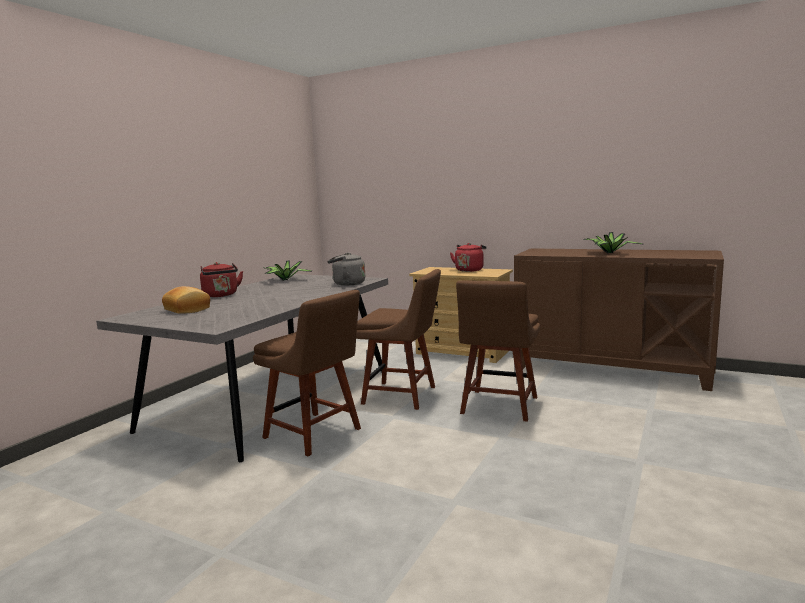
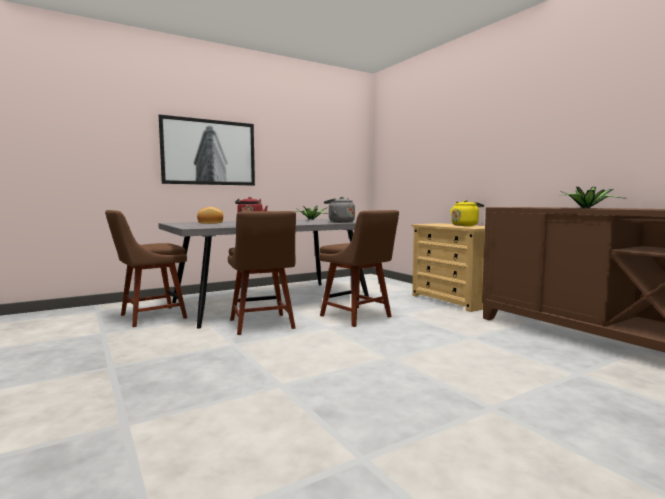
camera: 30 degrees right, 5 degrees down
red kettle [450,243,486,272] -> yellow kettle [450,200,484,226]
brown chair [456,280,540,422] -> brown chair moved to [105,210,187,327]
none -> picture [159,115,255,186]

